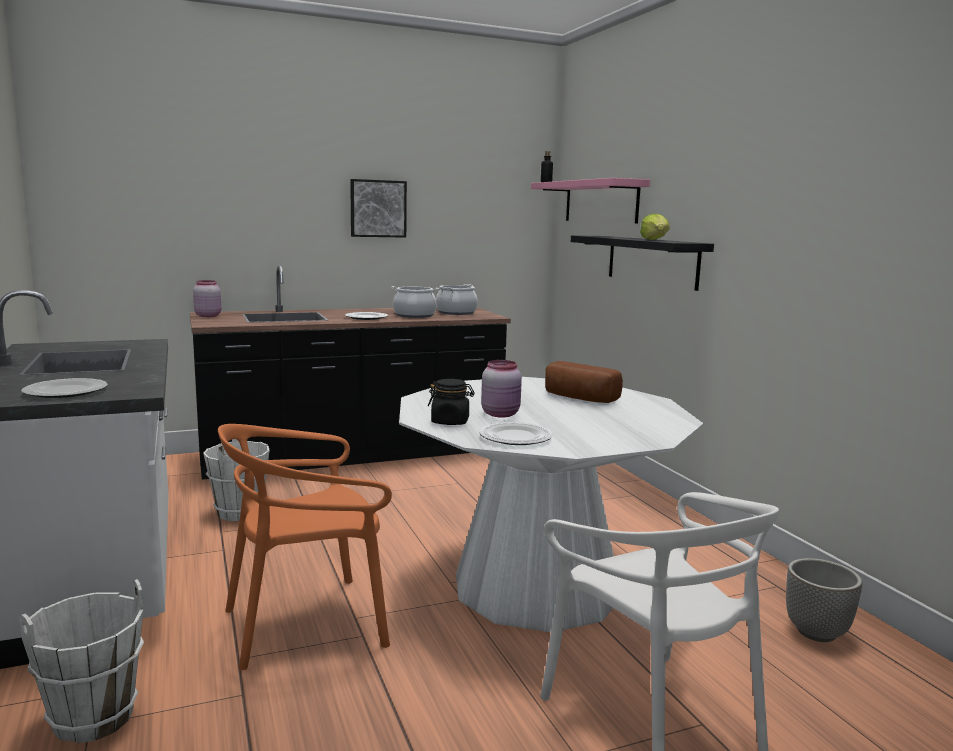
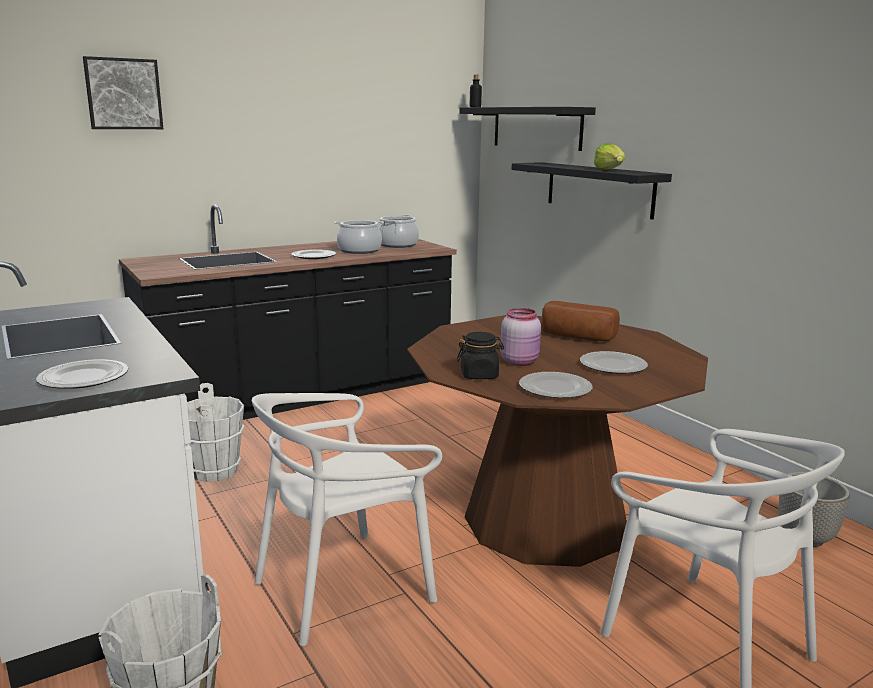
camera: 10 degrees left, 5 degrees up
pink jar [193,280,221,317] -> none
orange chair [218,424,392,670] -> white chair [252,393,442,646]
picture [350,179,407,238] -> picture moved to [83,56,163,129]
white dining table [399,377,703,632] -> brown dining table [407,315,708,567]
pink shelf [531,178,650,223] -> black shelf [459,107,596,151]
none -> plate [580,351,648,374]

